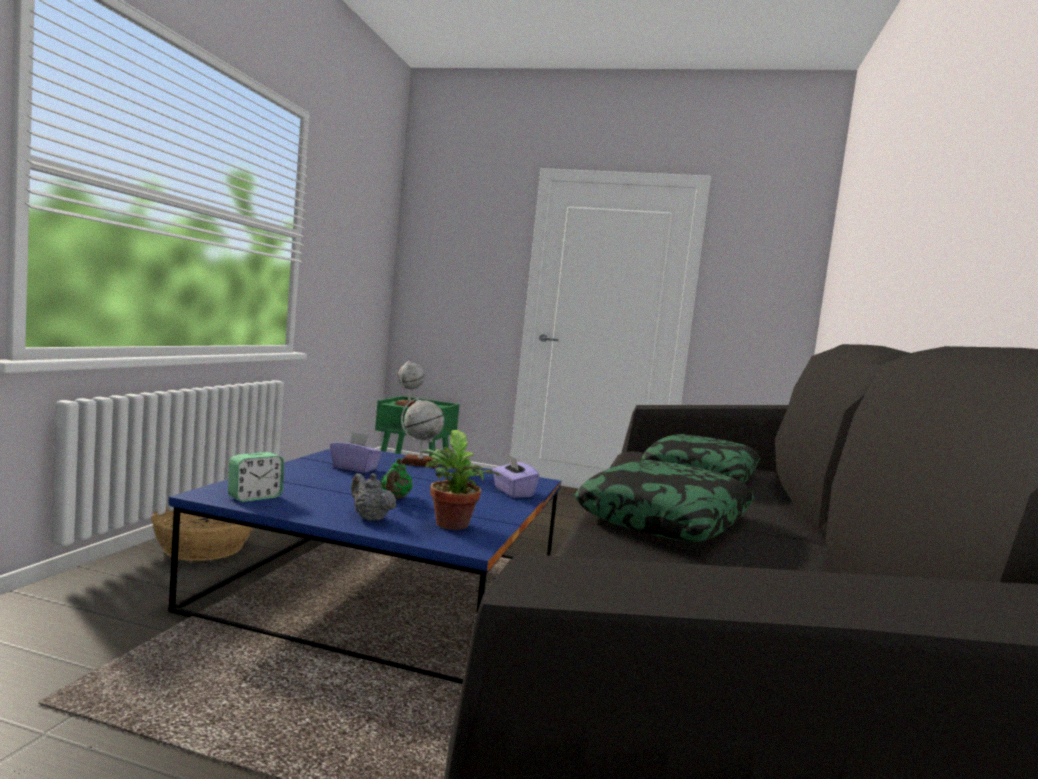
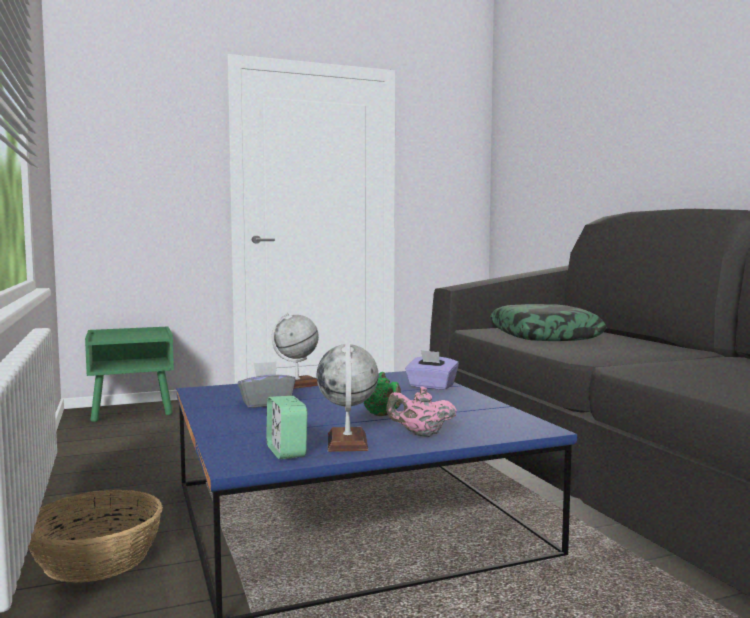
camera: 35 degrees left, 0 degrees up
alarm clock [228,452,284,502] -> alarm clock turned 150 degrees clockwise [266,396,307,459]
purple tissue box [330,432,382,473] -> grey tissue box [238,362,295,408]
grey teapot [351,473,396,521] -> pink teapot [386,386,457,437]
globe [394,361,425,407] -> globe moved to [316,343,378,452]
potted plant [421,430,501,530] -> none
pillow [574,460,754,542] -> none

